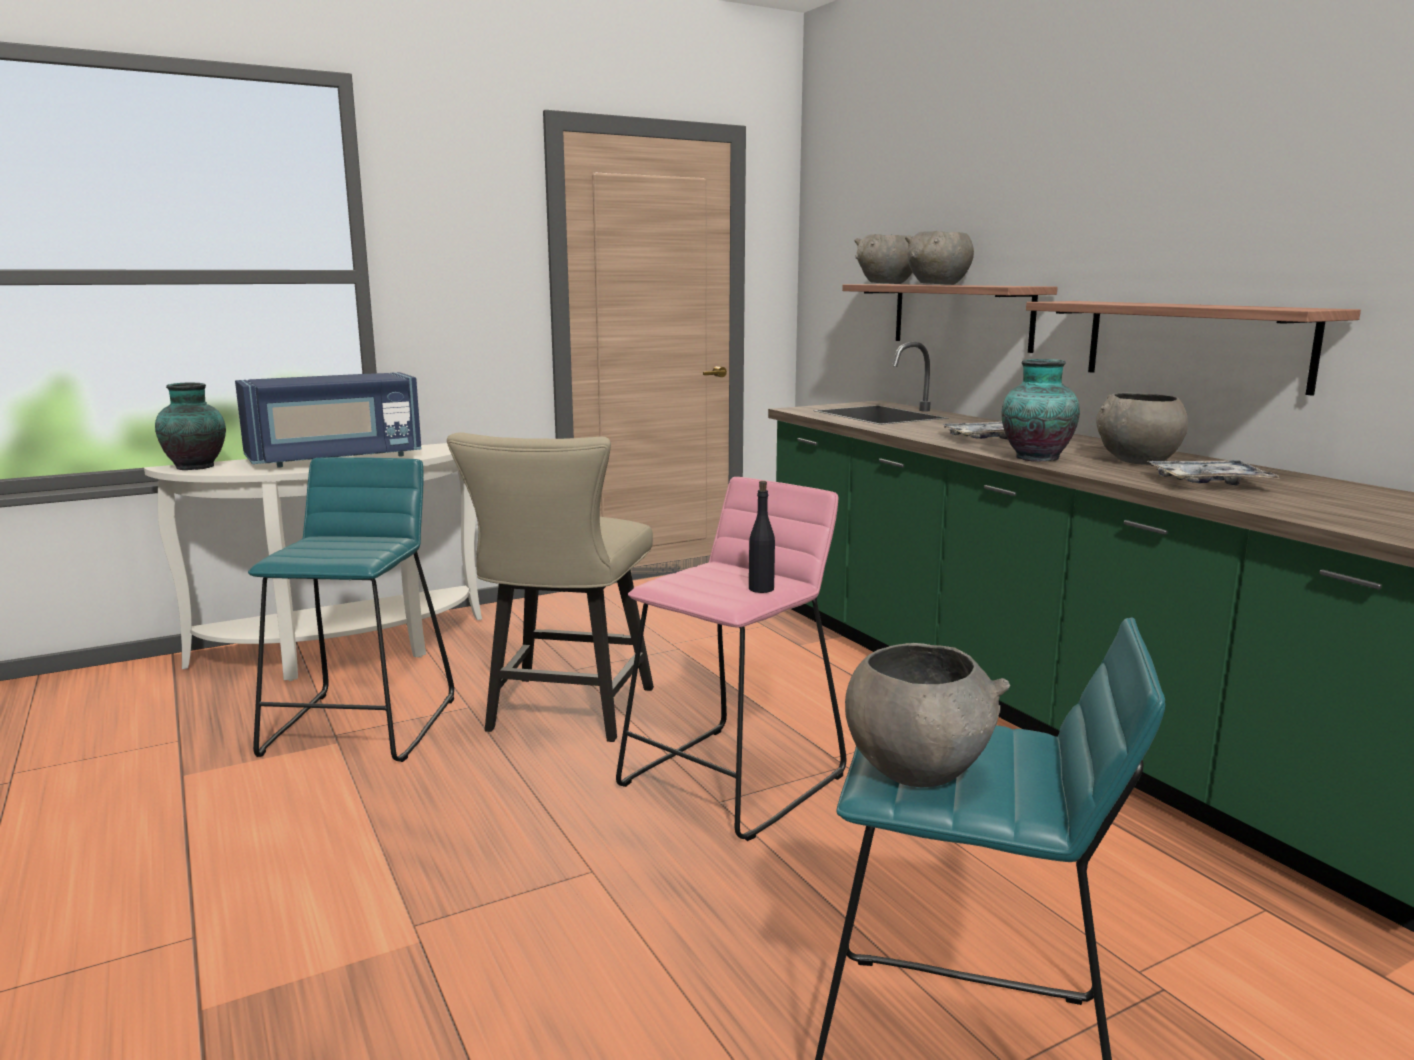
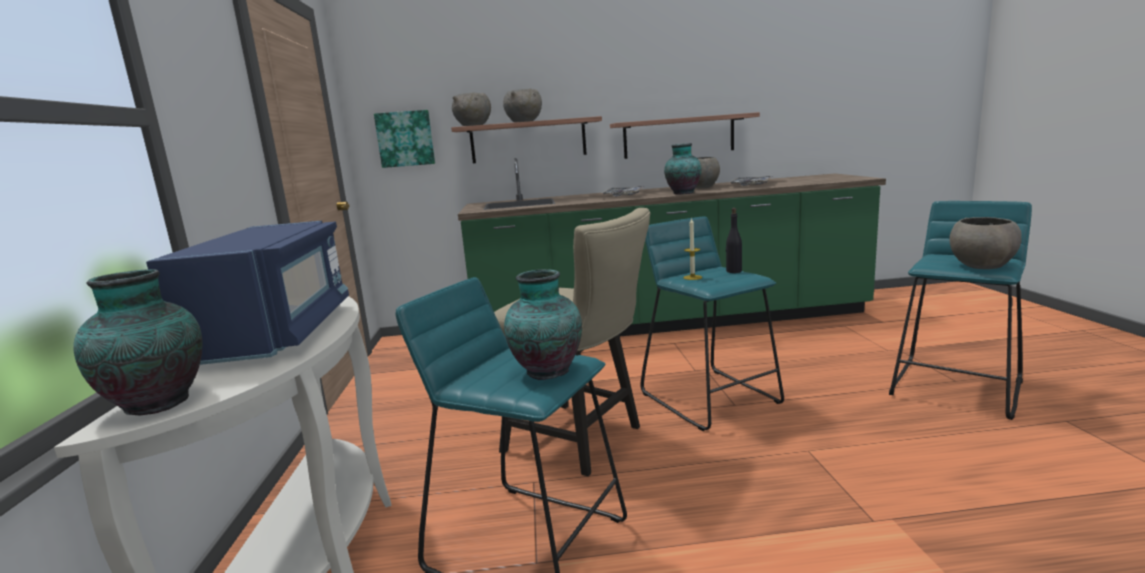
camera: 65 degrees left, 0 degrees up
pink stool [616,477,846,841] -> turquoise stool [640,216,784,431]
none -> picture [374,110,435,168]
none -> vase [504,269,582,380]
none -> candle [683,217,702,280]

